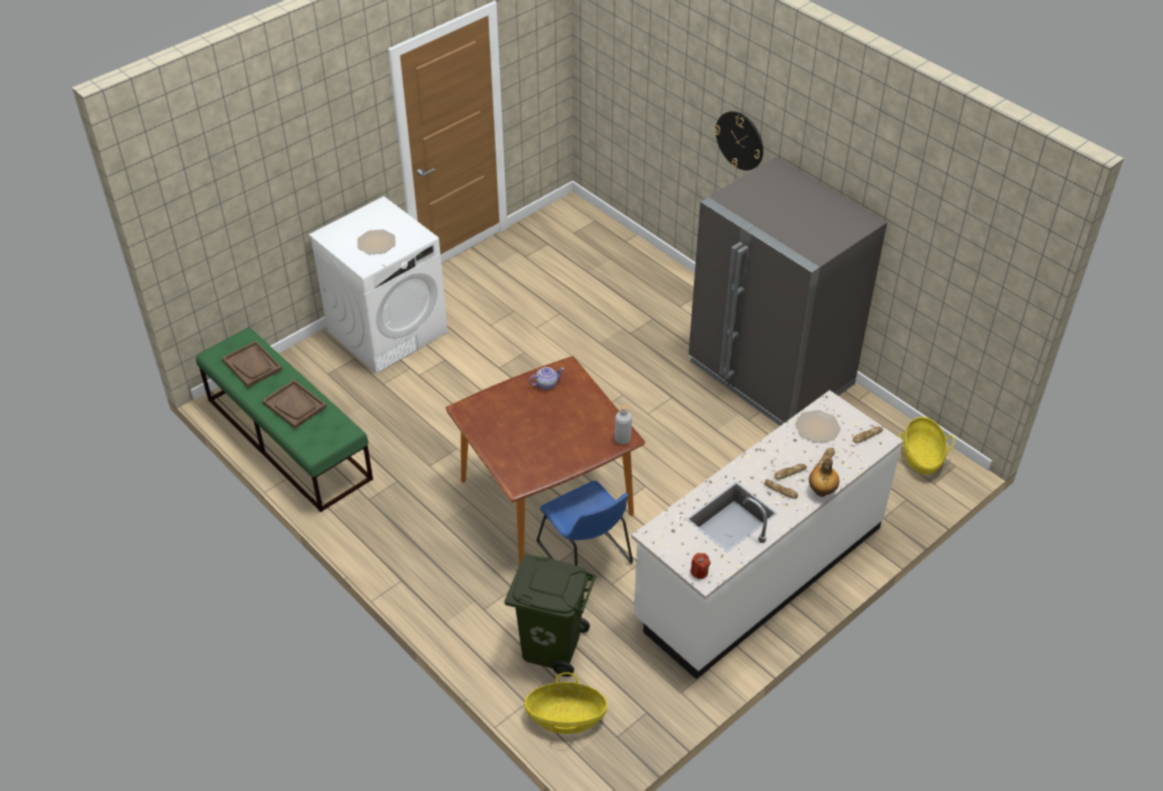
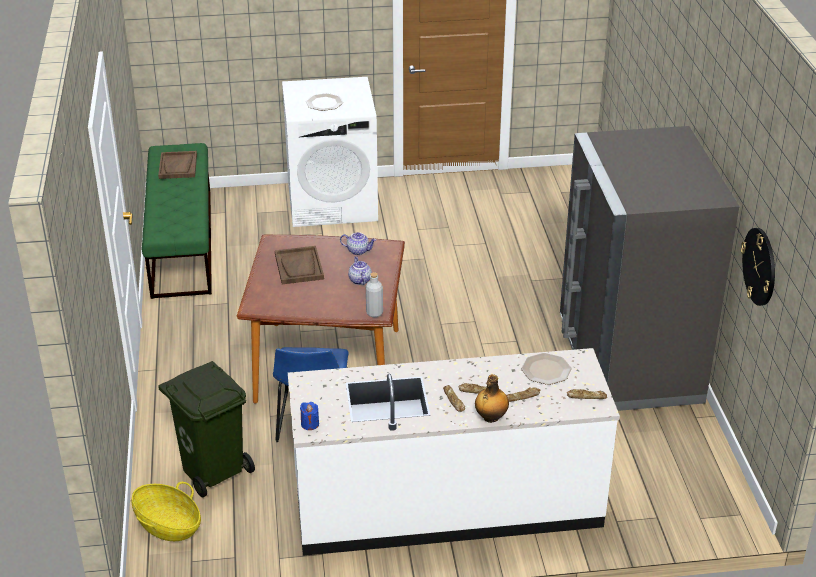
camera: 35 degrees right, 10 degrees down
brown tray [262,380,327,429] -> brown tray moved to [275,246,324,284]
red candle [690,553,710,579] -> blue candle [300,402,319,430]
wall clock [714,111,763,171] -> wall clock moved to [741,228,775,306]
basket [899,417,955,474] -> none
none -> teapot [348,256,372,285]

